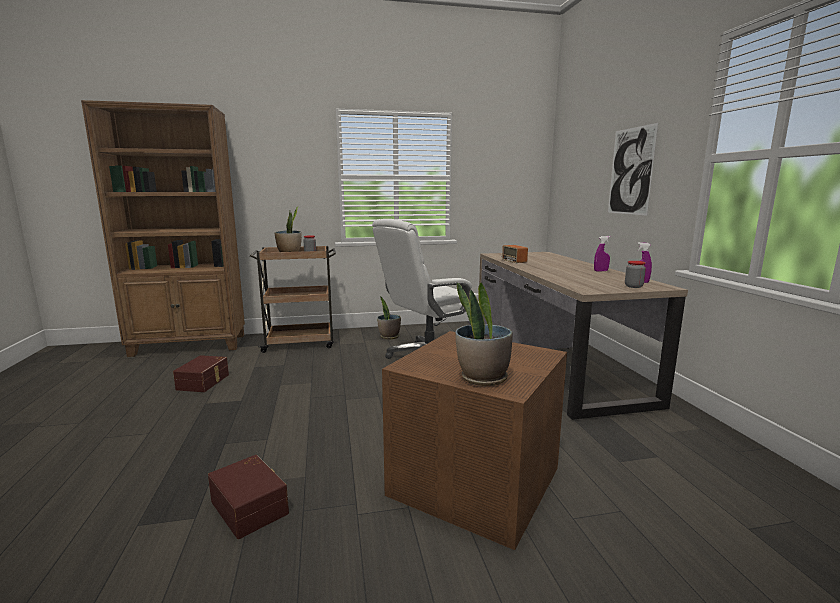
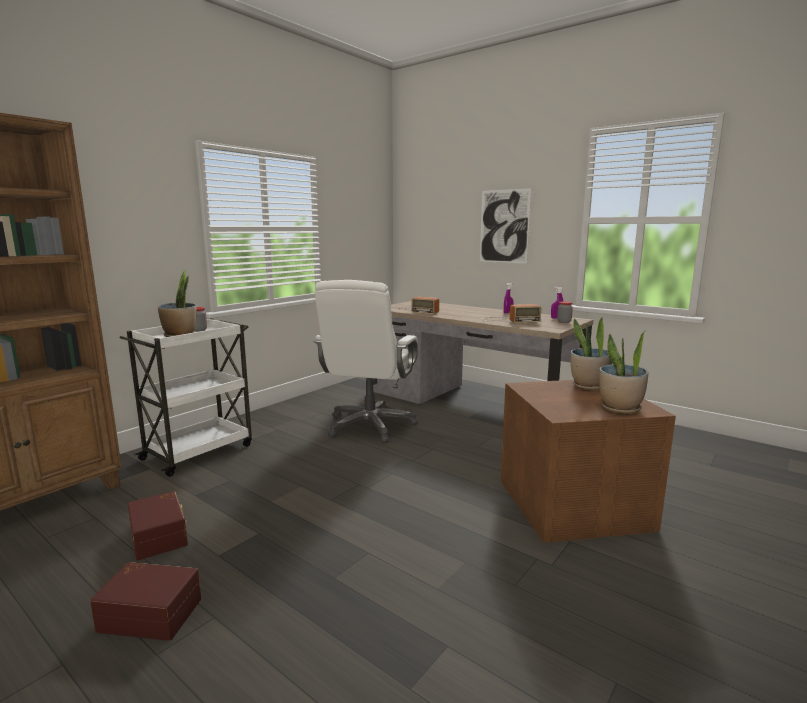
camera: 40 degrees left, 0 degrees up
brown storage box [208,455,289,539] -> brown storage box moved to [90,562,201,641]
brown cart [250,246,336,353] -> white cart [119,318,252,477]
potted plant [377,296,401,339] -> potted plant moved to [571,317,612,390]
none -> radio [480,304,541,323]

